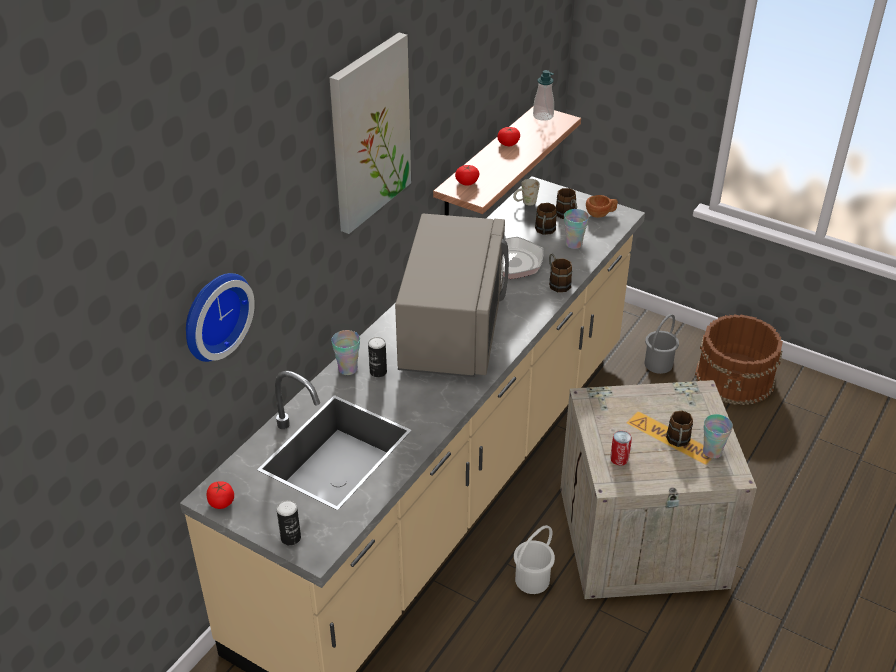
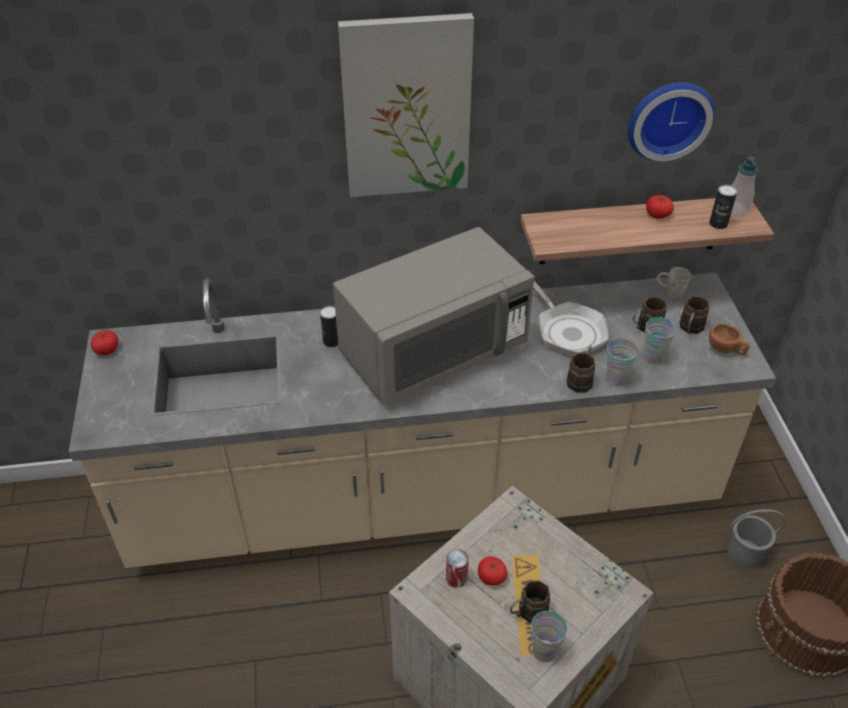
camera: 50 degrees right, 5 degrees up
wall clock [186,273,255,362] -> wall clock moved to [628,82,714,161]
can [276,500,301,546] -> can moved to [709,185,737,229]
cup [331,330,360,375] -> cup moved to [606,338,639,386]
tomato [455,165,479,186] -> tomato moved to [478,557,508,586]
white bucket [514,525,555,594] -> none

